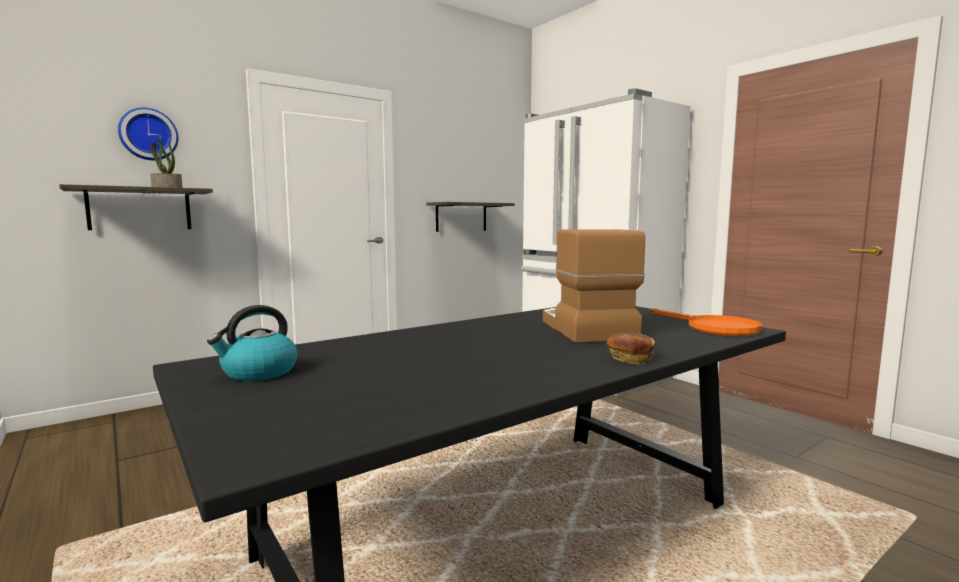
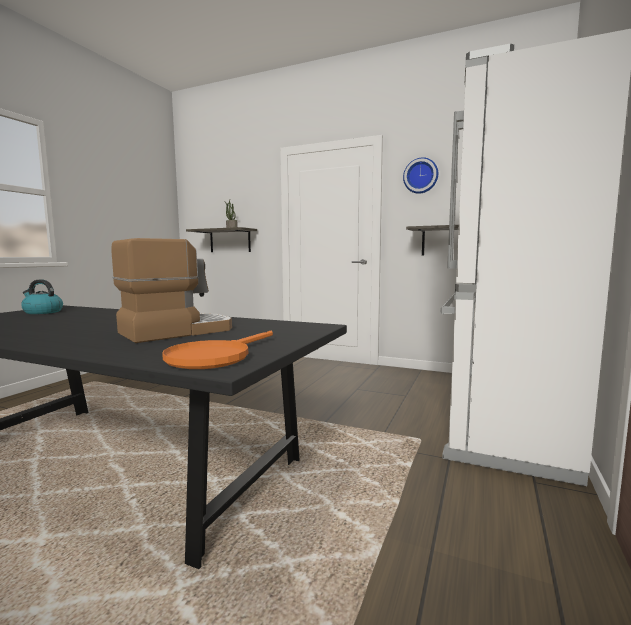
camera: 60 degrees right, 0 degrees up
wall clock [118,108,179,160] -> wall clock moved to [403,157,438,194]
bread [606,333,655,364] -> none

